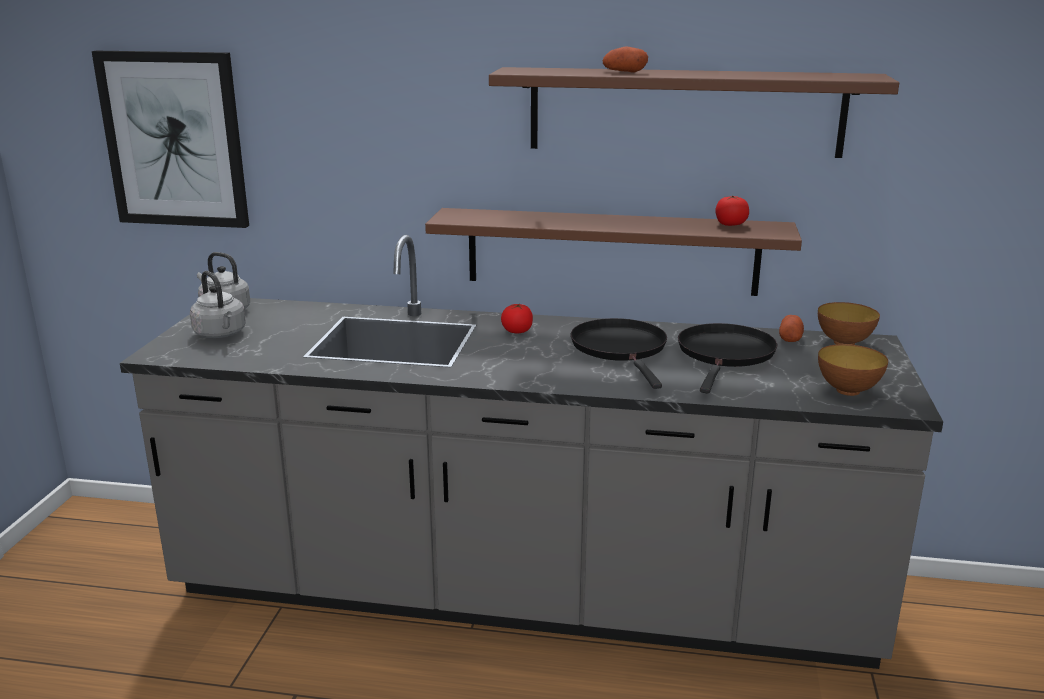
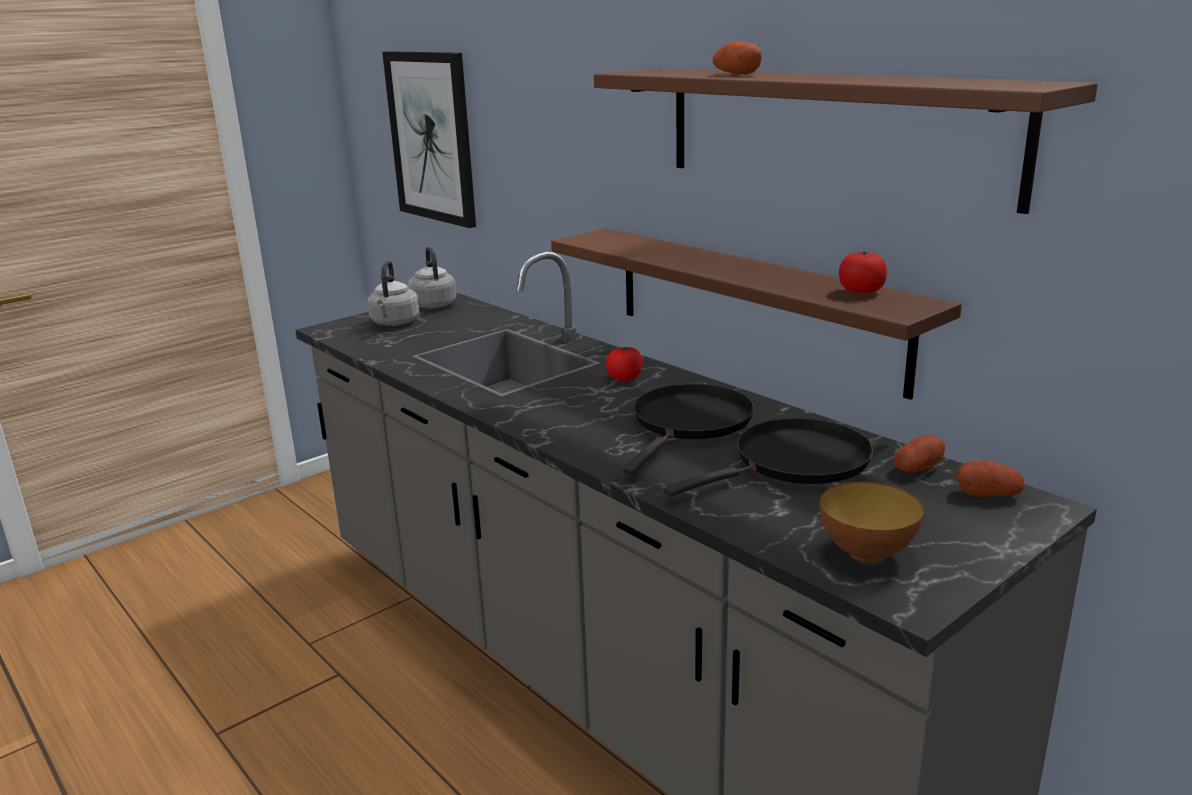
camera: 40 degrees right, 0 degrees up
bowl [818,302,880,345] -> potato [956,460,1025,497]

